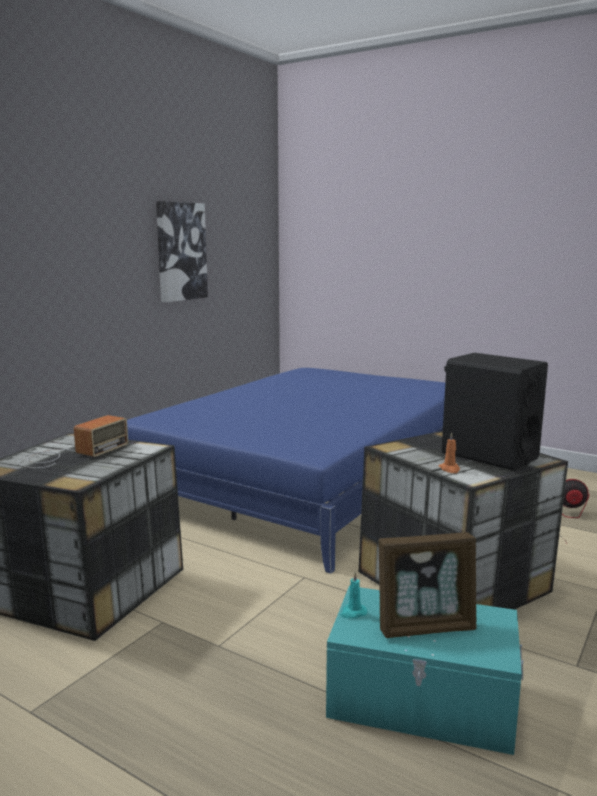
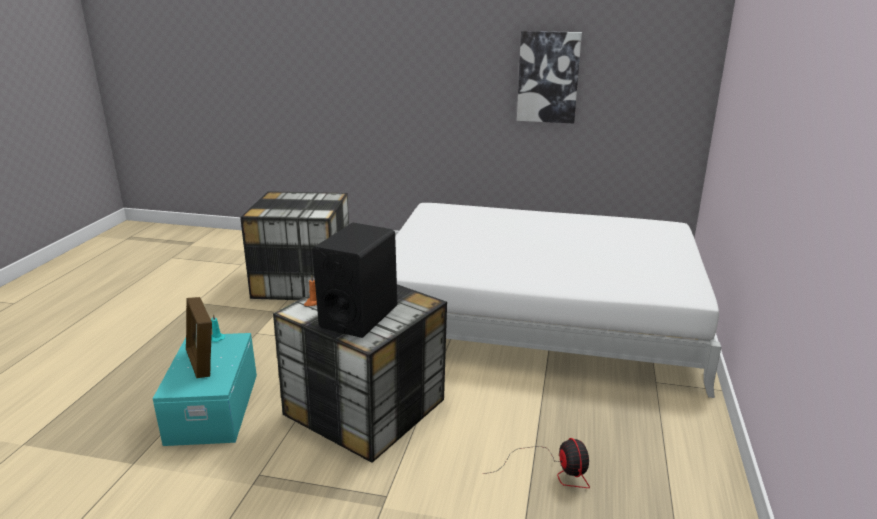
camera: 70 degrees right, 10 degrees up
radio [18,415,128,468] -> none
blue bed [127,368,445,574] -> white bed [395,203,721,398]

